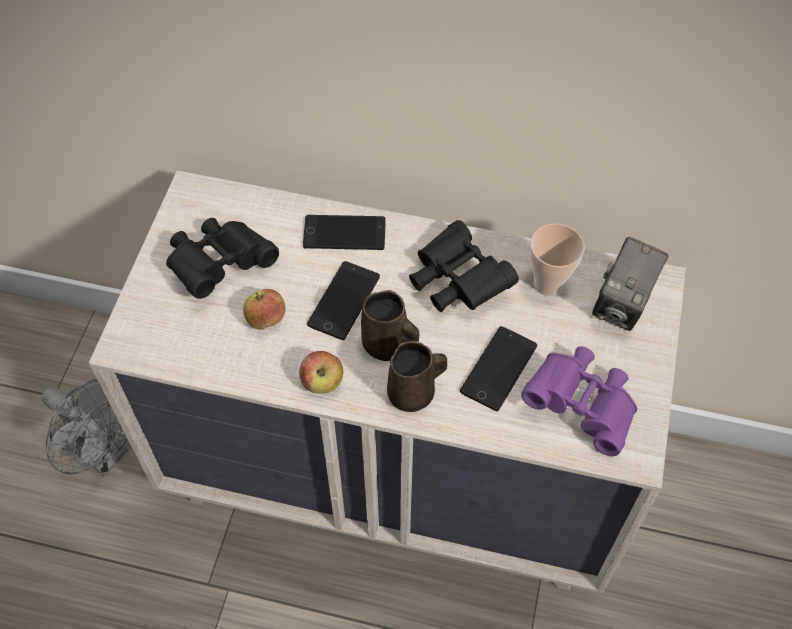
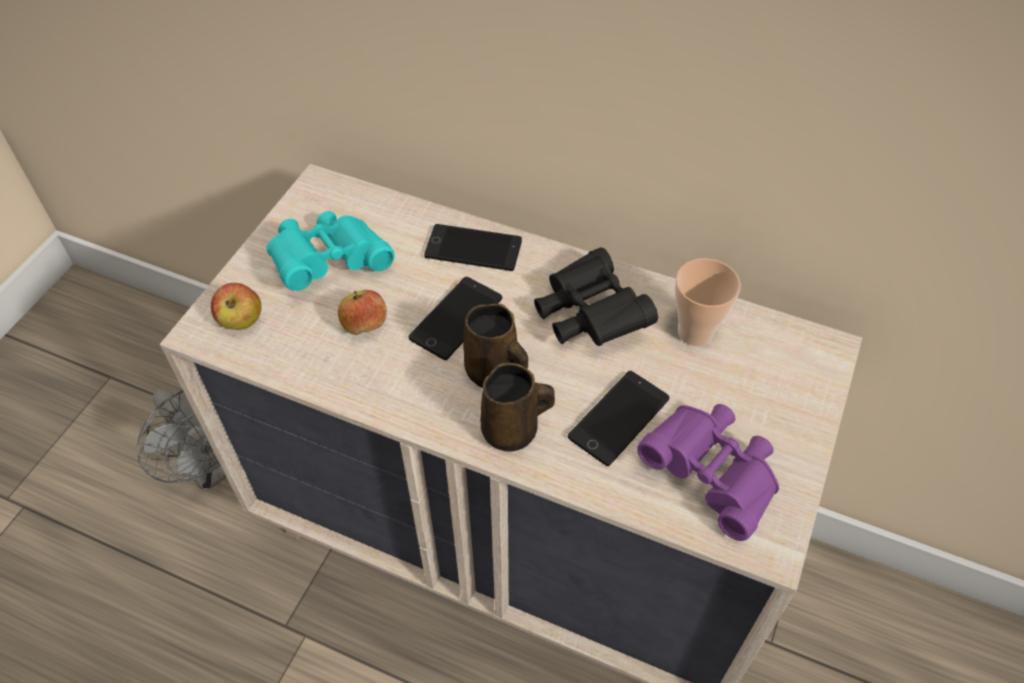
camera: 10 degrees right, 5 degrees down
black binoculars [166,218,279,299] -> turquoise binoculars [267,211,395,291]
apple [299,351,343,394] -> apple moved to [211,283,261,330]
camera [592,237,669,331] -> none

